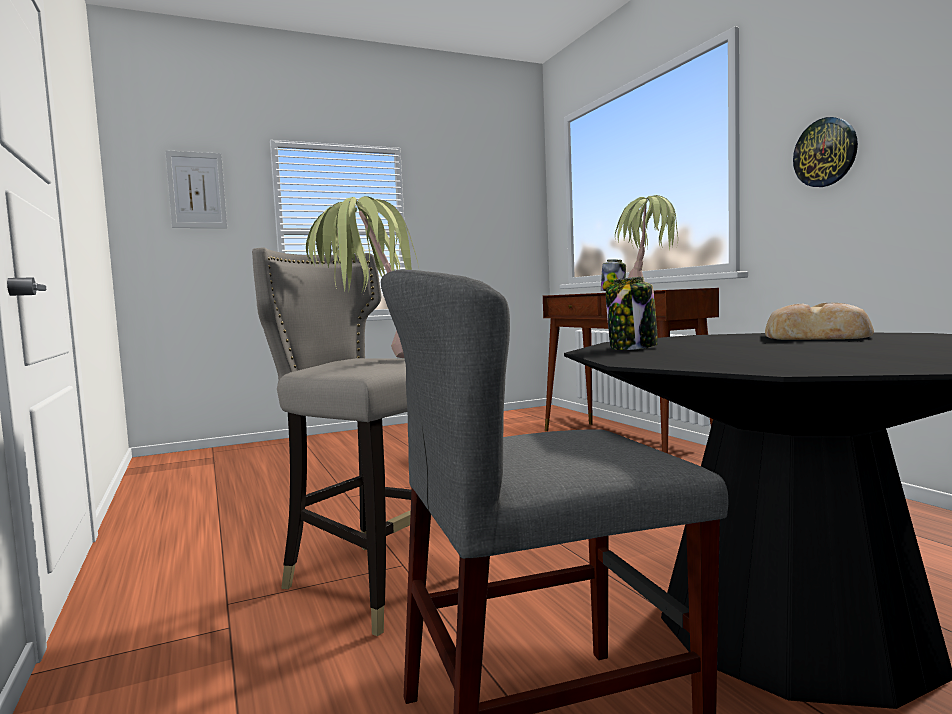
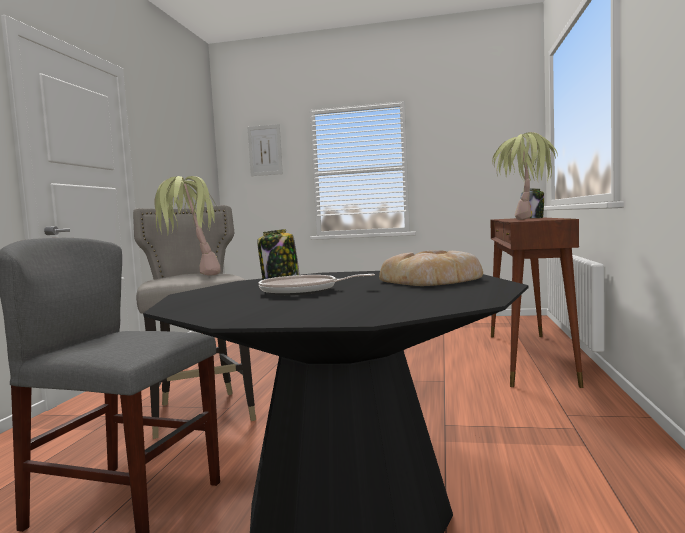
camera: 35 degrees right, 0 degrees up
wall clock [793,117,858,187] -> none
none -> frying pan [258,274,375,296]

